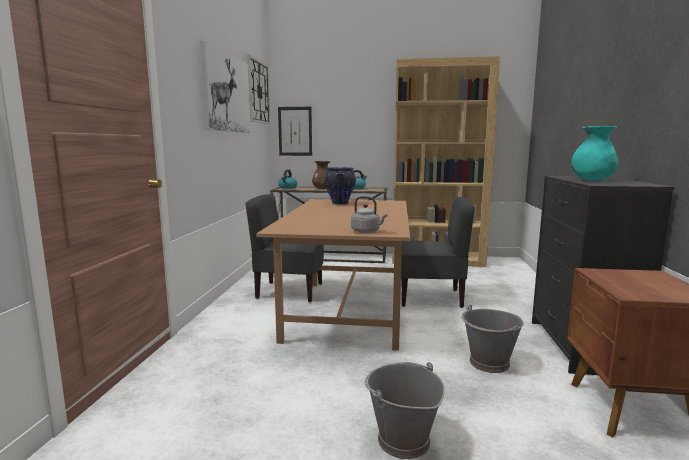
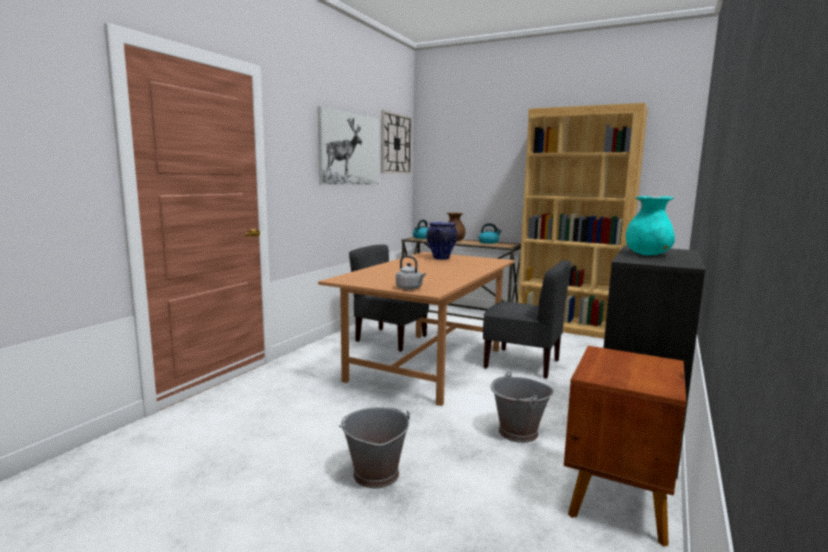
camera: 20 degrees right, 0 degrees up
picture [278,107,312,156] -> none

